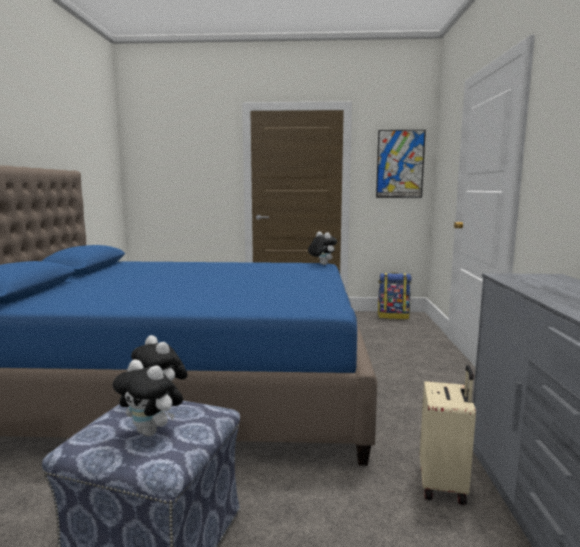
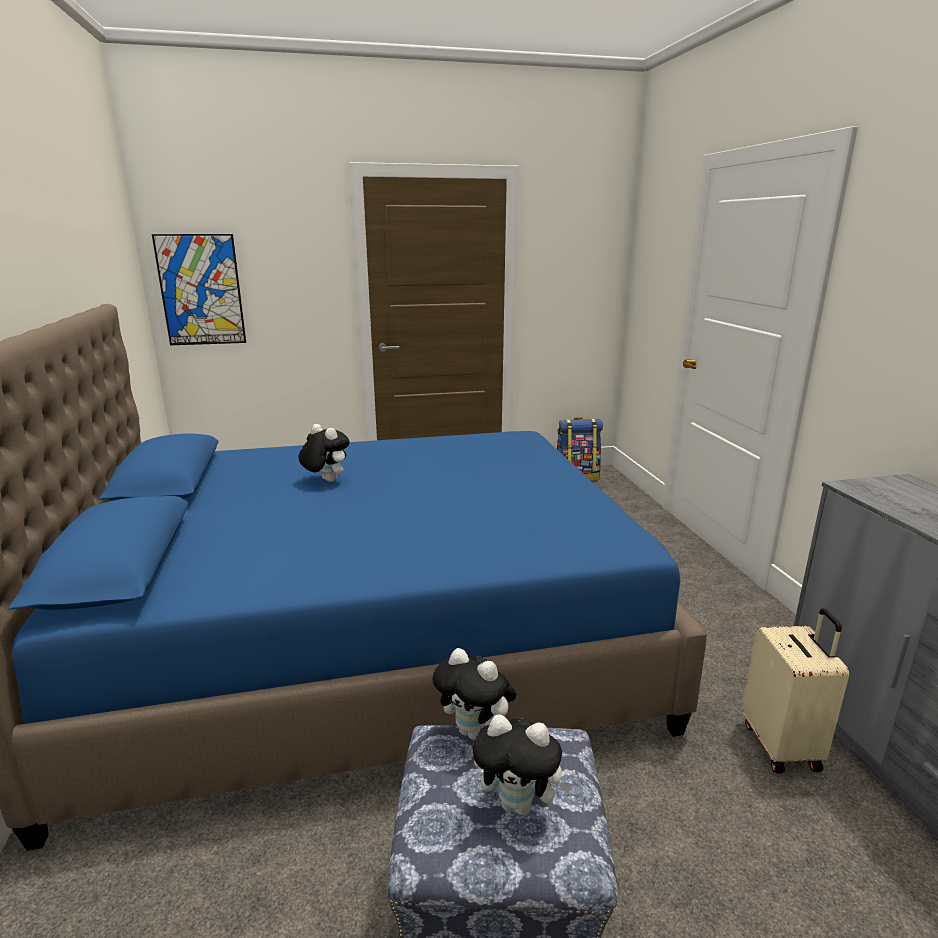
camera: 15 degrees left, 10 degrees up
plush toy [308,232,337,265] -> plush toy moved to [298,424,350,482]
picture [376,130,426,198] -> picture moved to [152,234,246,345]

